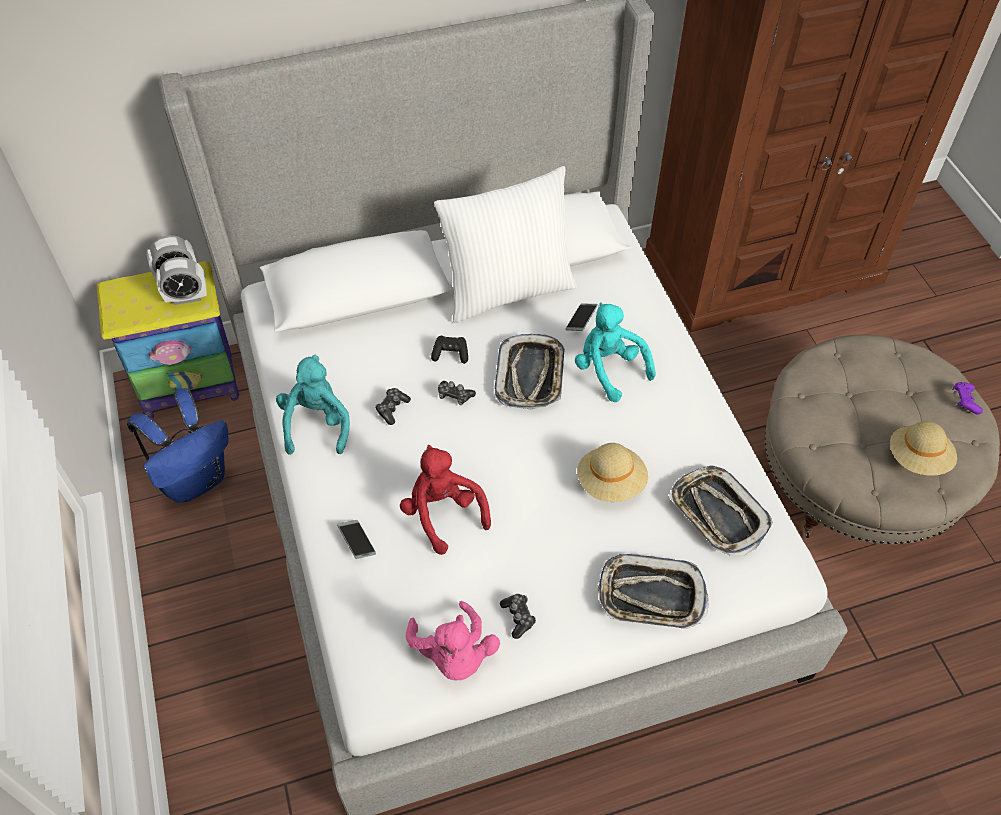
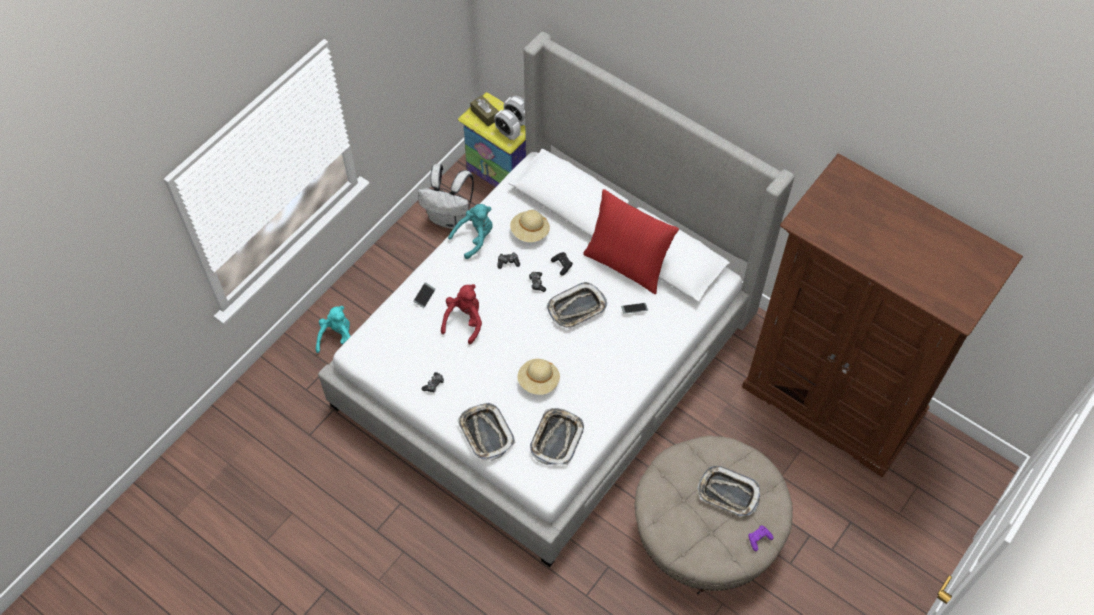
camera: 55 degrees right, 5 degrees up
blue backpack [127,388,229,503] -> white backpack [418,164,474,229]
pink plush toy [406,601,500,681] -> none
white pillow [434,166,577,323] -> red pillow [583,189,679,295]
turquoise plush toy [575,302,656,402] -> turquoise plush toy moved to [316,306,351,353]
beige hat [890,421,957,476] -> beige hat moved to [510,210,550,242]
none -> brown tissue box [470,95,499,126]
none -> tray [698,466,760,516]

